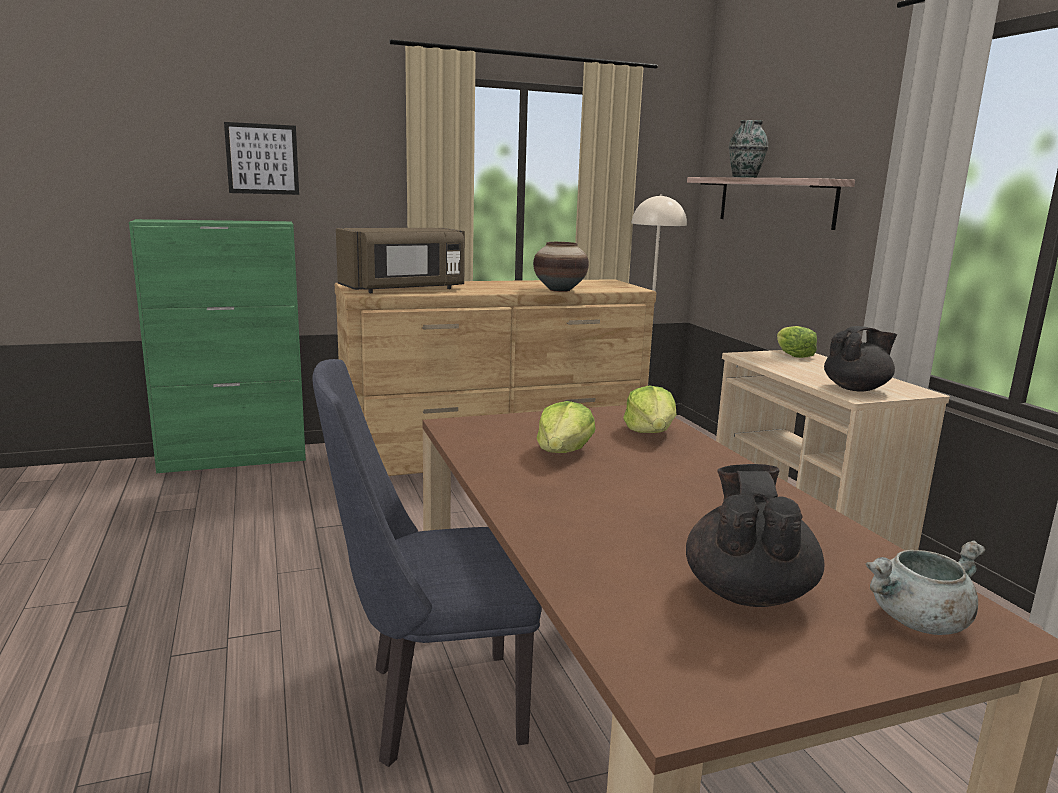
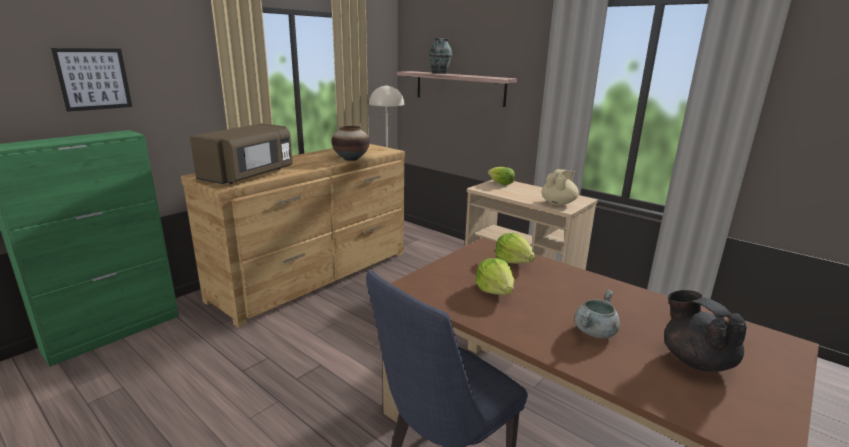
camera: 30 degrees left, 5 degrees up
black teapot [824,326,897,392] -> beige teapot [541,169,579,205]
grey cooking pot [866,540,985,635] -> grey cooking pot moved to [574,289,620,338]

